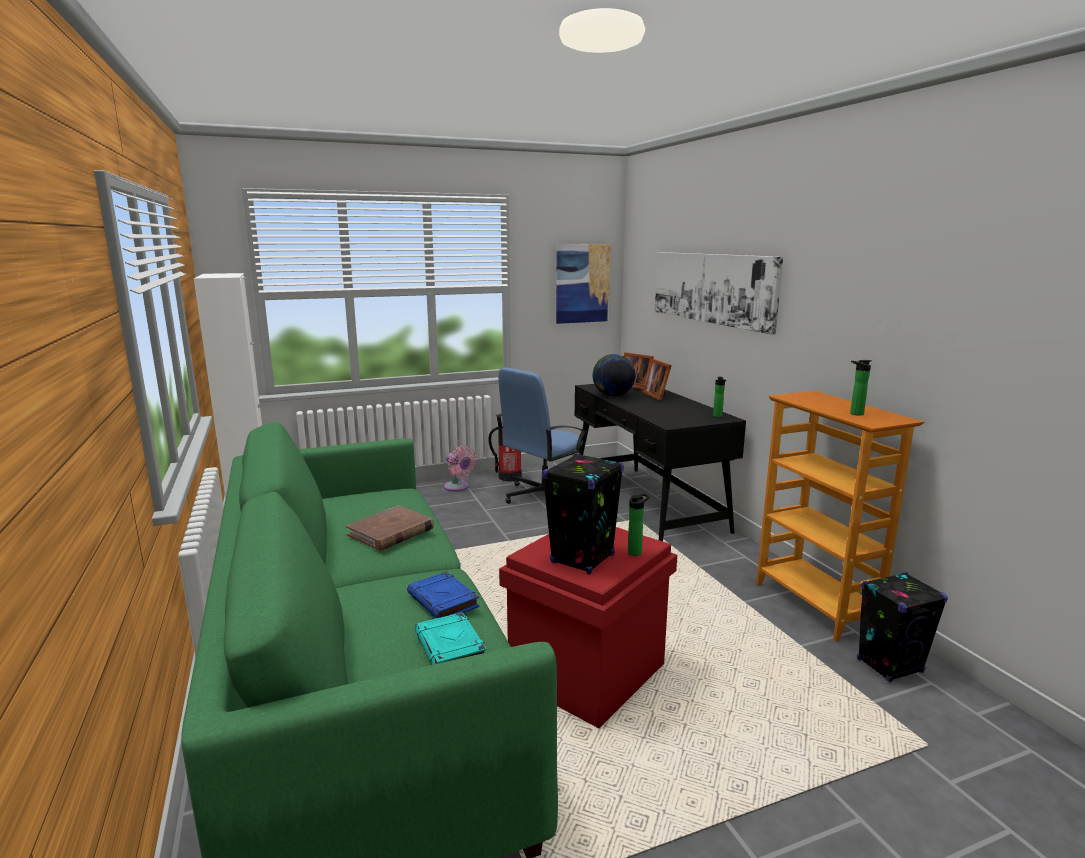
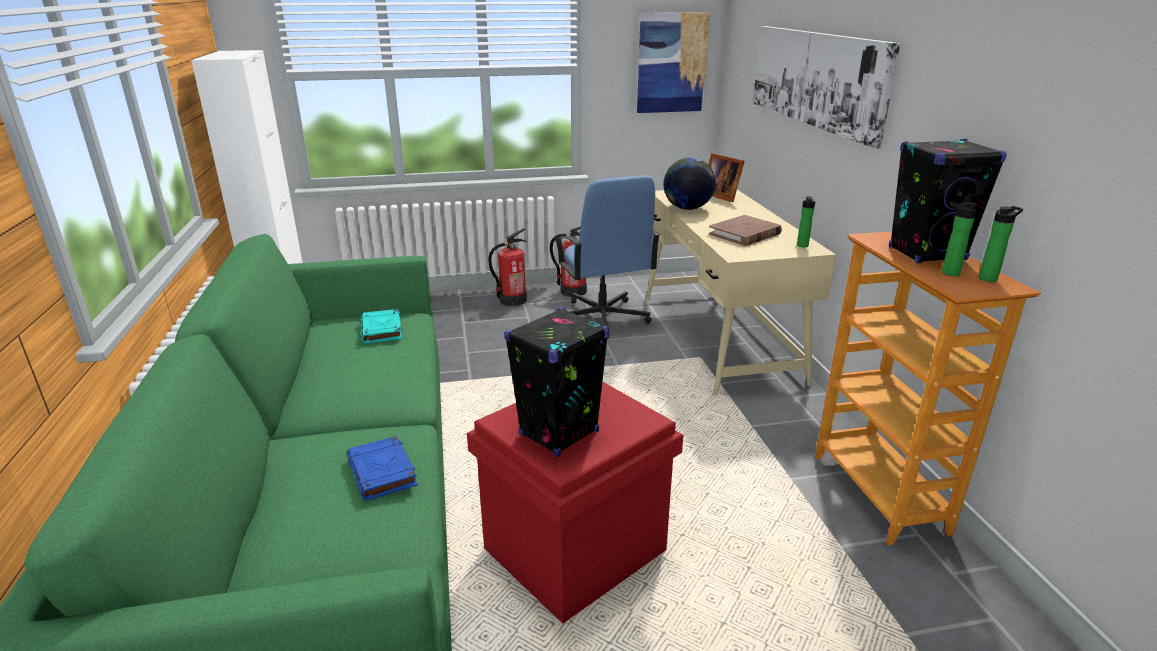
camera: 10 degrees right, 10 degrees up
brown book [346,505,434,551] -> brown book moved to [709,215,782,246]
turquoise book [415,612,487,665] -> turquoise book moved to [361,309,402,343]
pink fan [444,445,476,491] -> fire extinguisher [488,228,527,306]
blue office chair [496,367,588,504] -> blue office chair turned 75 degrees counterclockwise [555,175,660,339]
black desk [575,384,746,541] -> beige desk [646,190,836,395]
bottle [628,494,650,556] -> bottle moved to [979,206,1023,282]
picture frame [643,359,672,400] -> none
black speaker [857,572,948,682] -> black speaker moved to [889,139,1007,263]

